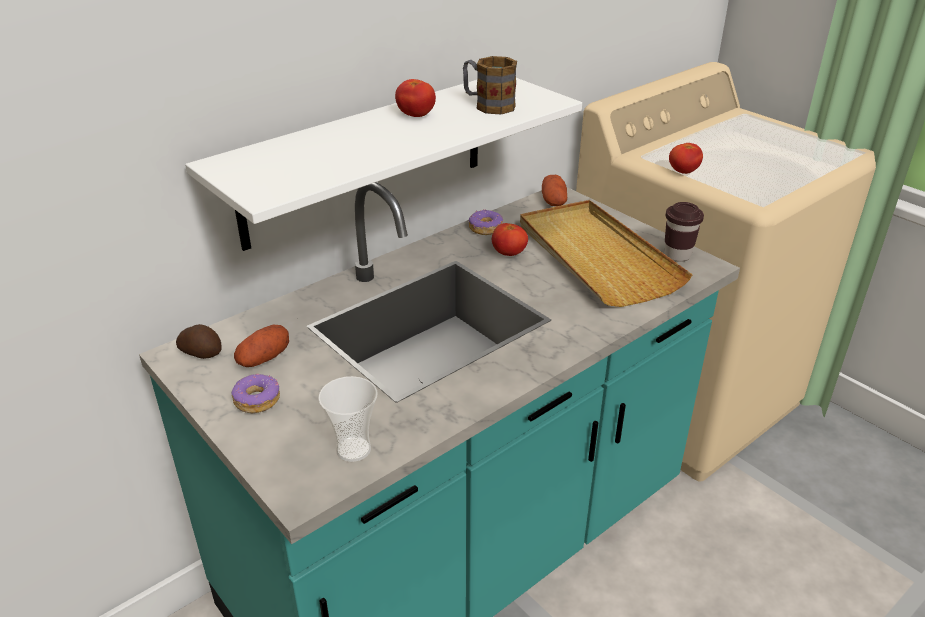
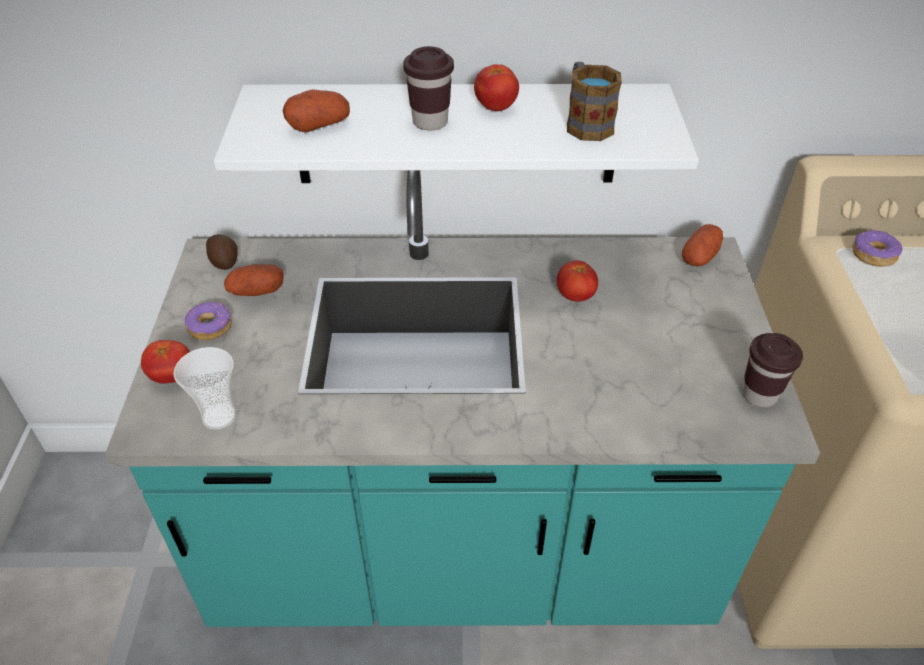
camera: 40 degrees right, 10 degrees up
donut [469,210,503,235] -> donut moved to [853,229,902,267]
beige tray [520,200,693,307] -> none
tomato [669,143,703,174] -> tomato moved to [141,340,190,384]
none -> potato [283,89,350,133]
none -> brown cup [403,46,454,130]

